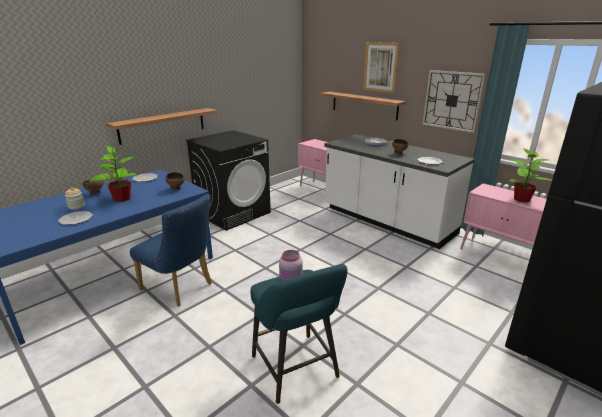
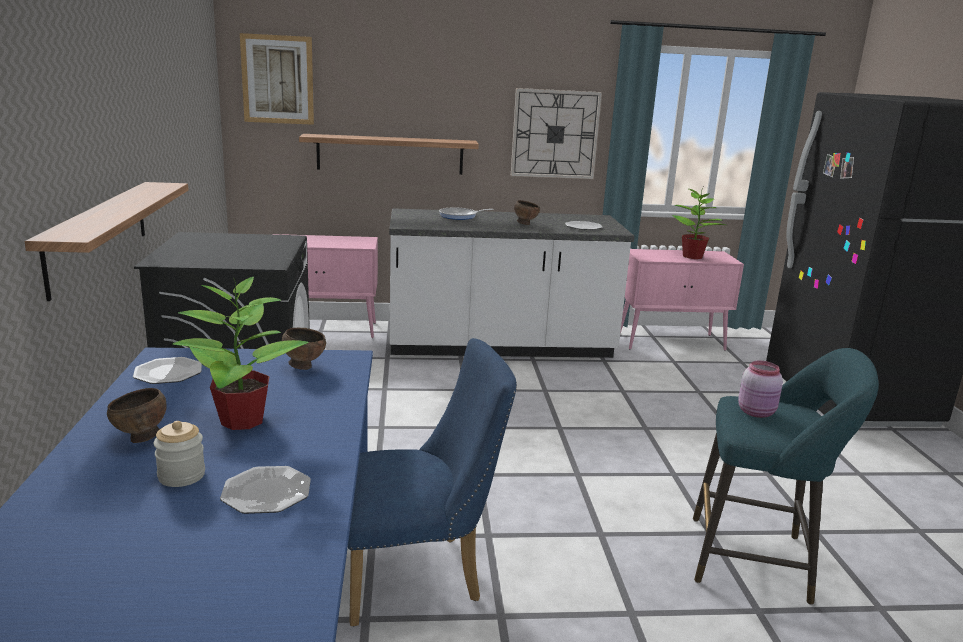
camera: 50 degrees left, 5 degrees down
picture [363,42,400,93] -> picture moved to [240,33,314,125]

